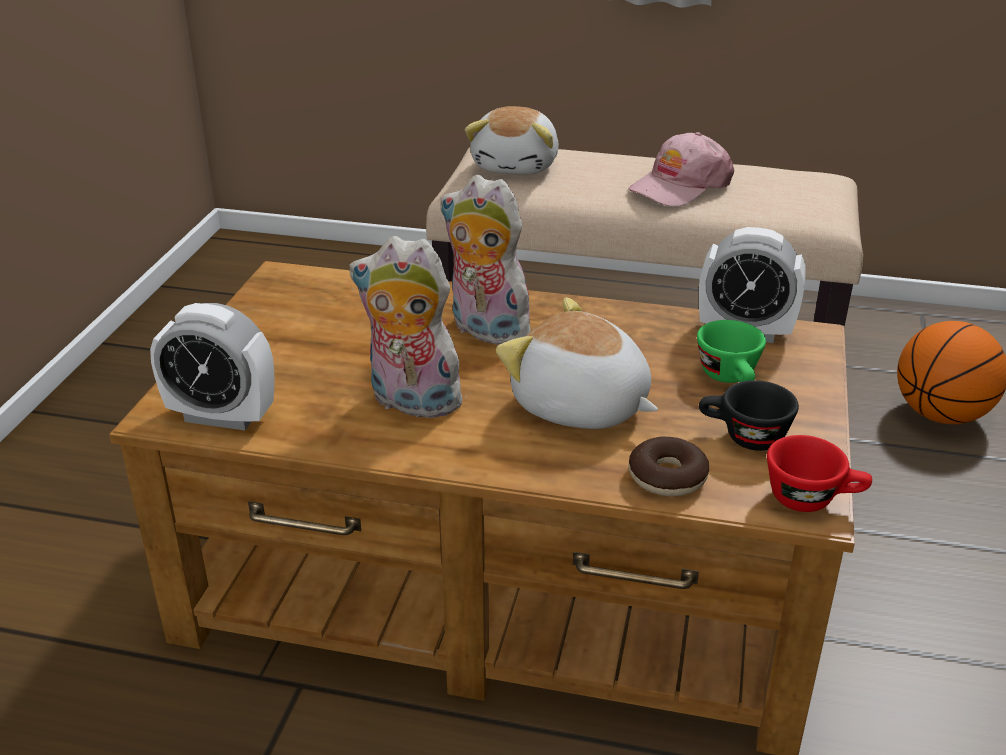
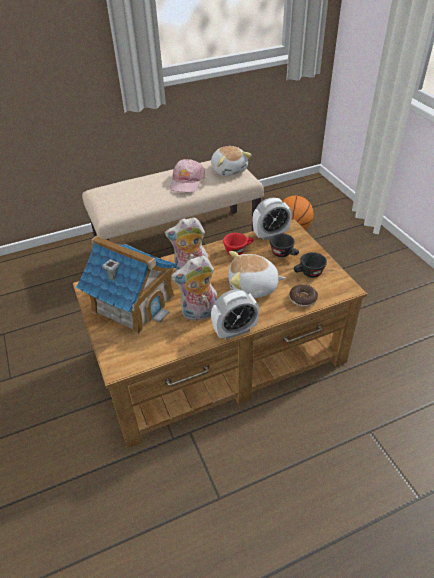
camera: 35 degrees left, 10 degrees up
alarm clock [150,303,275,431] -> alarm clock moved to [211,289,259,340]
plush toy [465,106,559,175] -> plush toy moved to [211,146,252,176]
green cup [697,320,766,383] -> black cup [270,234,299,257]
red cup [767,435,872,512] -> red cup moved to [223,233,253,255]
none -> toy house [76,235,177,334]

